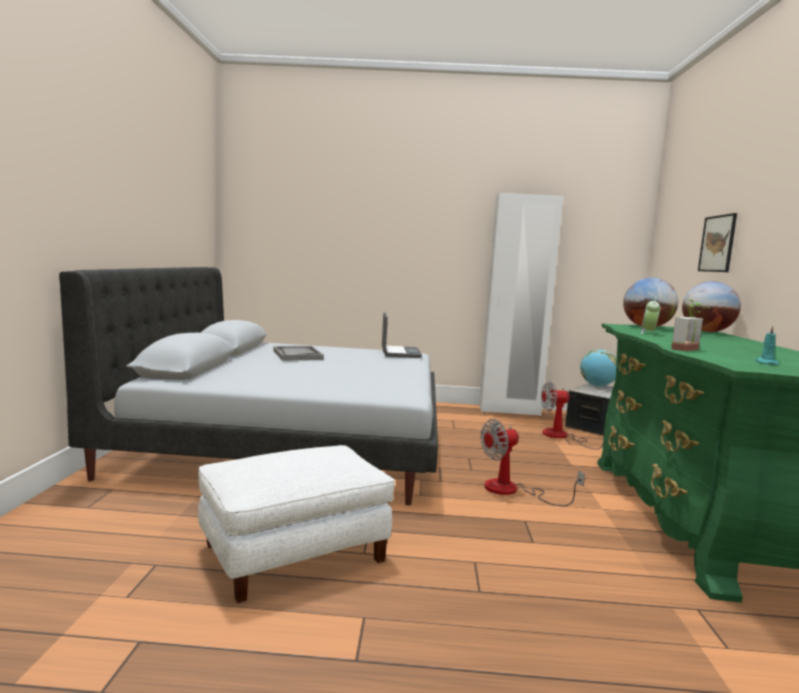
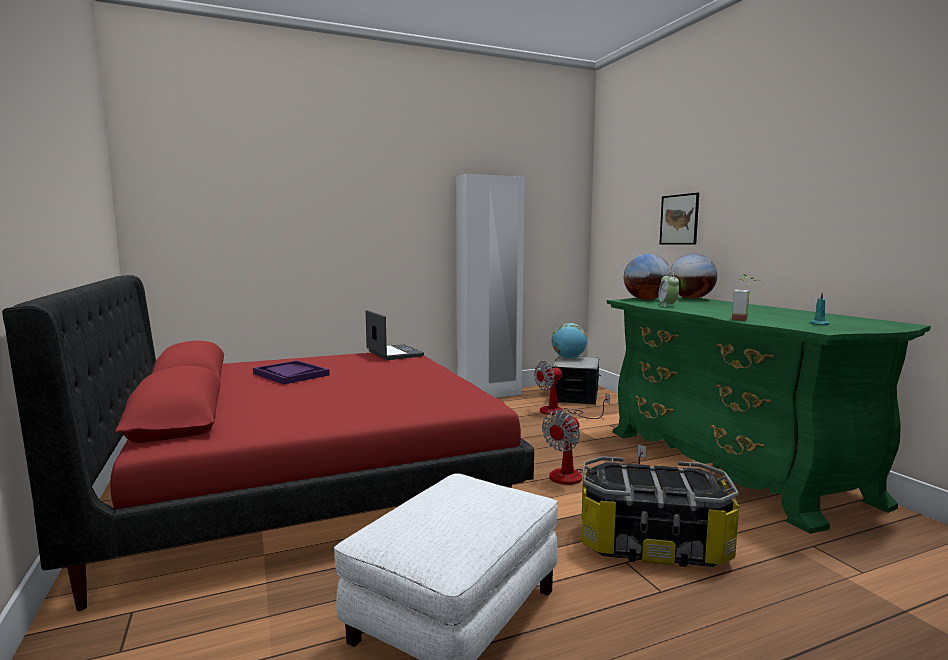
camera: 25 degrees left, 0 degrees up
grey bed [59,267,438,505] -> red bed [2,275,534,611]
grey tray [274,346,324,361] -> purple tray [253,360,330,384]
none -> storage box [582,456,739,567]

